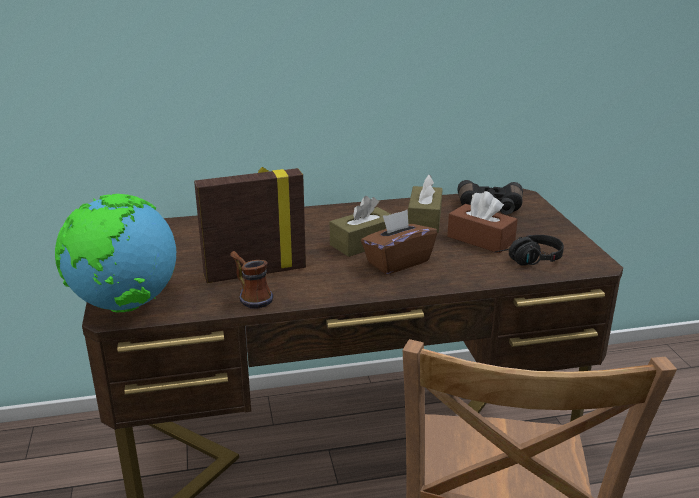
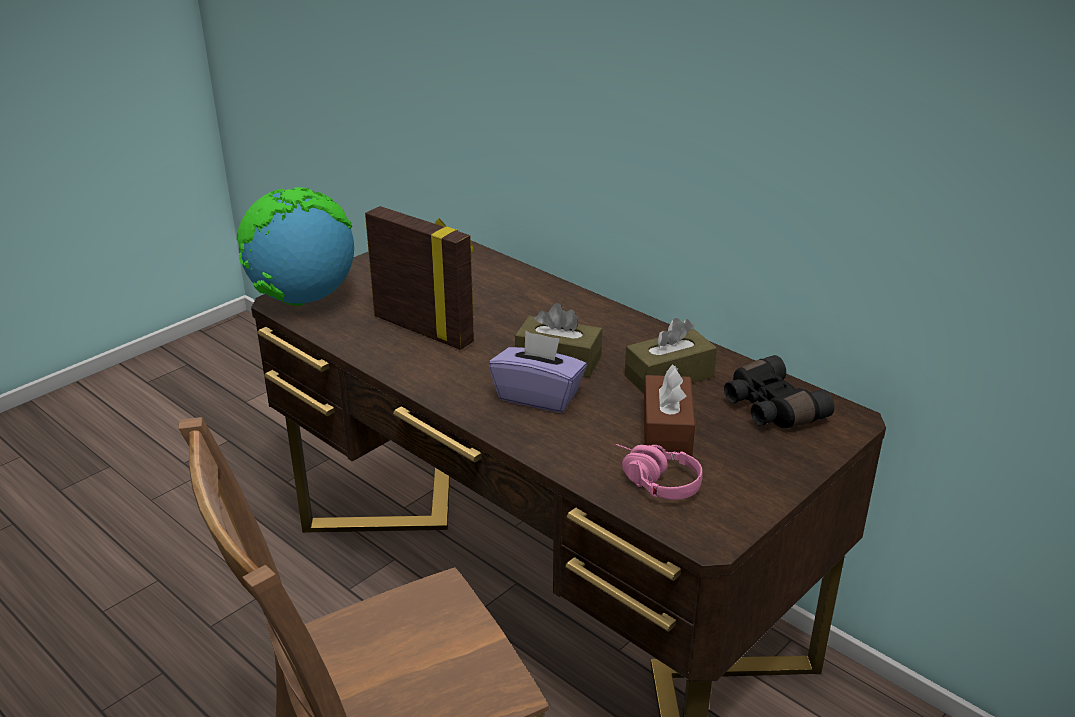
camera: 55 degrees right, 5 degrees up
mug [230,251,273,308] -> none
brown tissue box [361,210,437,274] -> purple tissue box [489,331,587,413]
black headphones [495,235,564,266] -> pink headphones [616,444,703,500]

